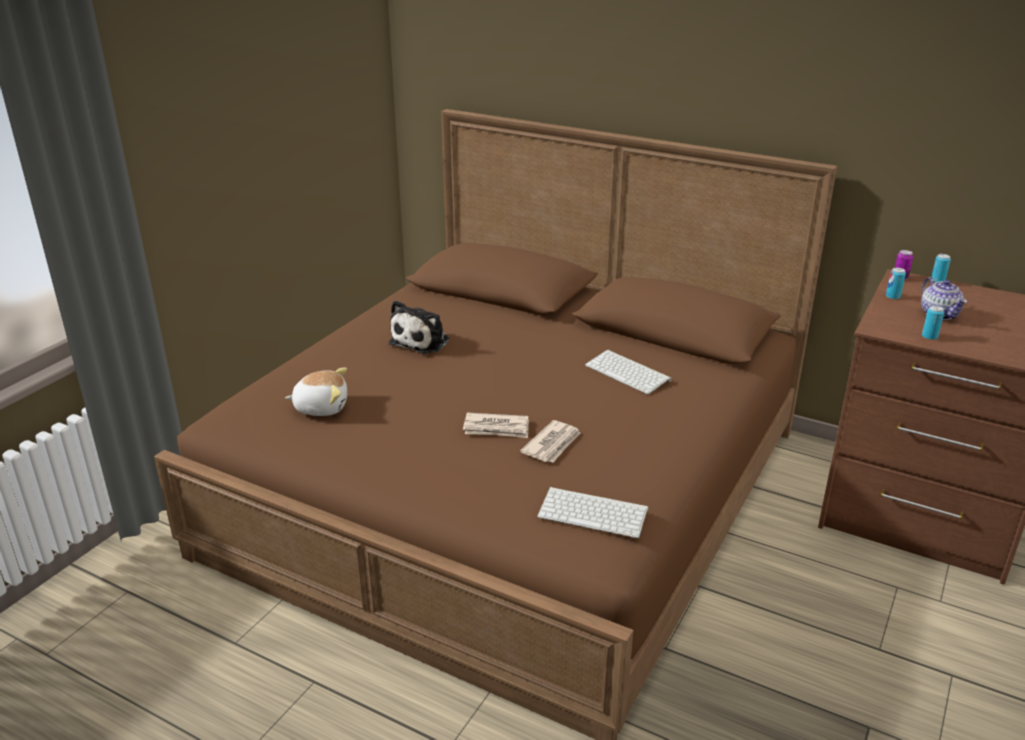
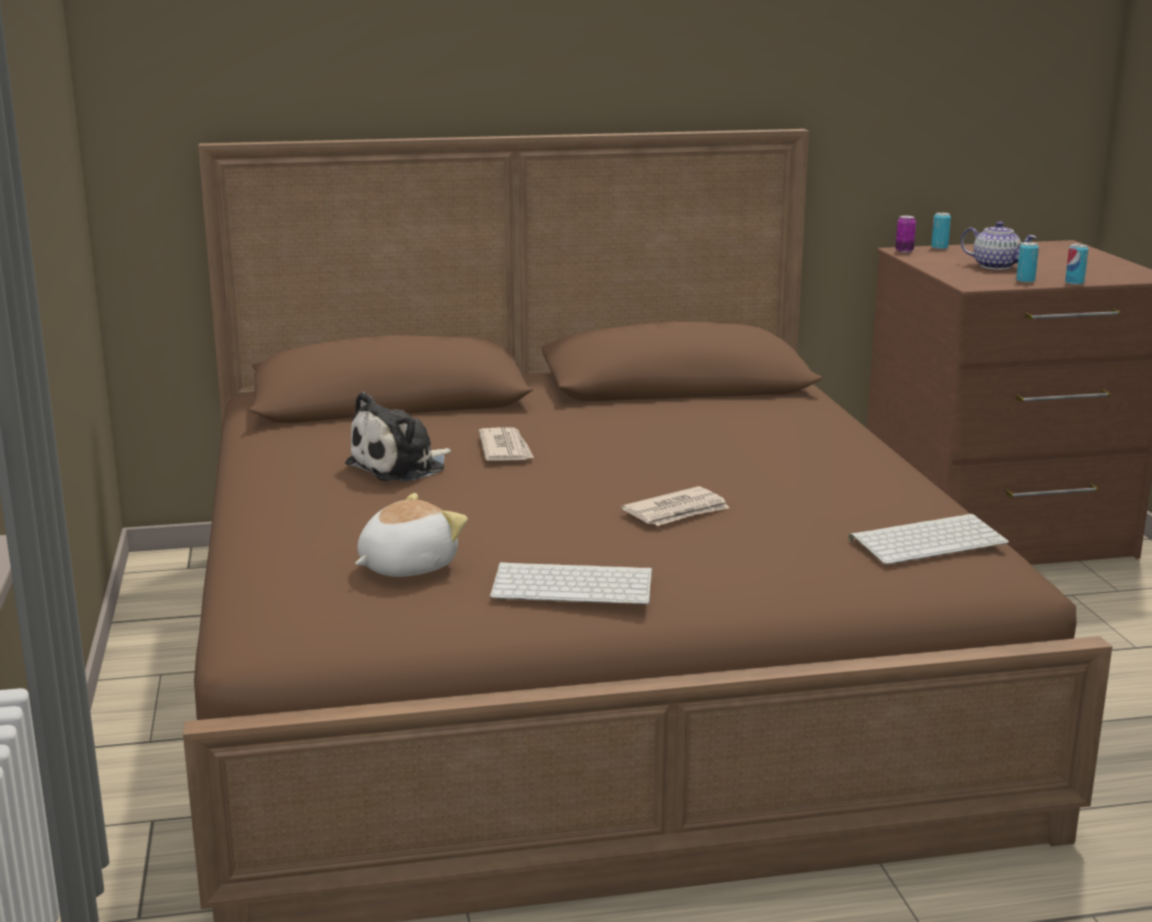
camera: 40 degrees left, 10 degrees down
plush toy [389,300,449,354] -> plush toy turned 60 degrees clockwise [345,392,451,482]
newspaper [520,420,580,462] -> newspaper moved to [479,427,534,461]
keyboard [585,350,672,394] -> keyboard moved to [490,562,652,604]
can [886,268,906,299] -> can moved to [1065,244,1088,285]

